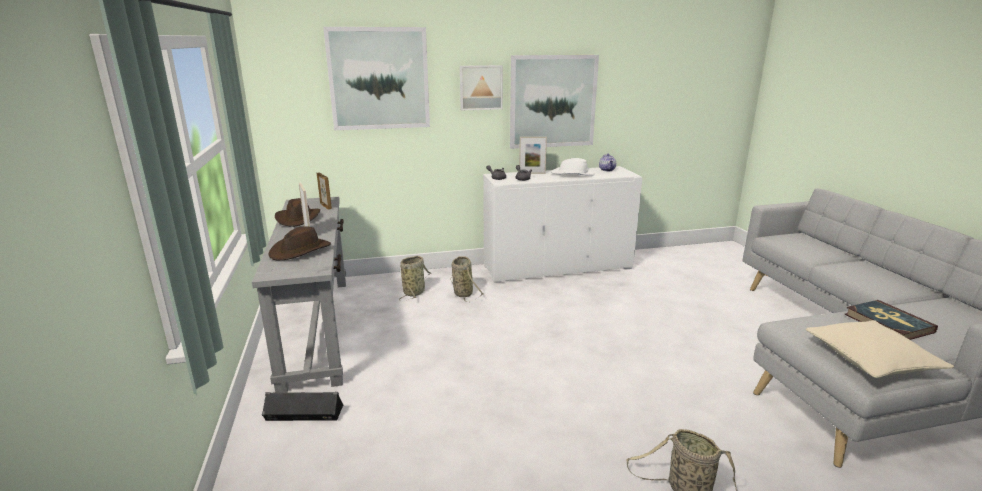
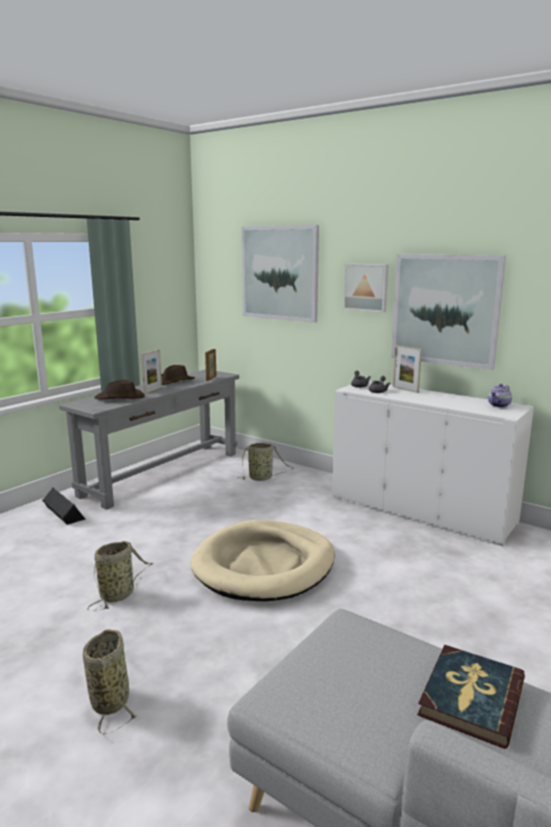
camera: 50 degrees right, 5 degrees down
basket [450,256,483,301] -> basket moved to [87,541,153,611]
white hat [551,158,595,176] -> none
beige pillow [806,320,954,378] -> none
none -> beige dog bed [190,520,335,601]

